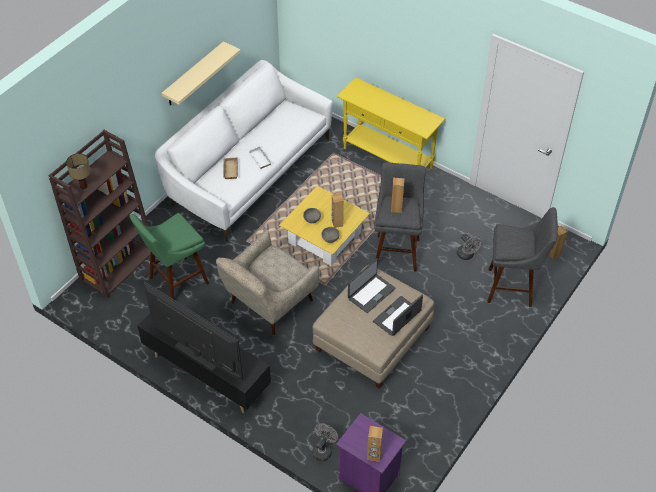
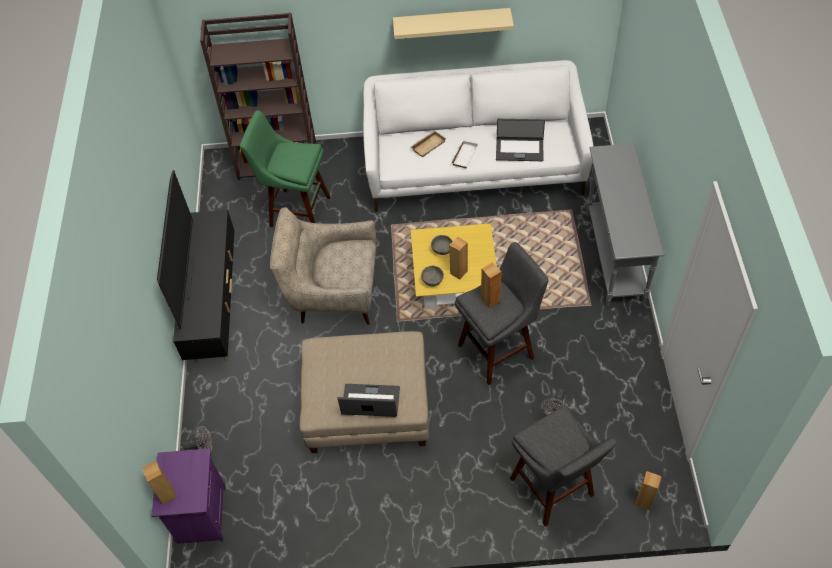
camera: 55 degrees right, 5 degrees up
table lamp [66,153,91,189] -> none
yellow console table [337,78,445,169] -> grey console table [586,143,664,307]
laptop [348,258,395,313] -> laptop moved to [496,119,545,161]

